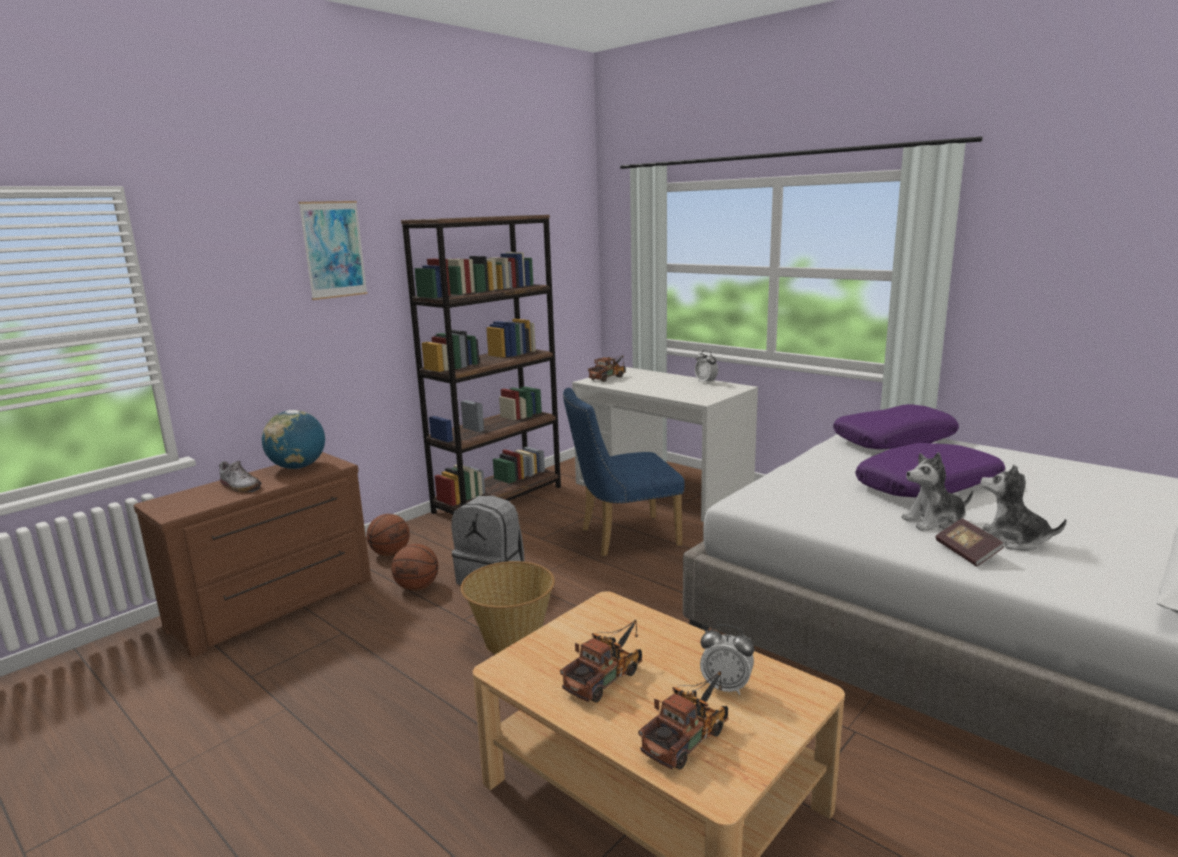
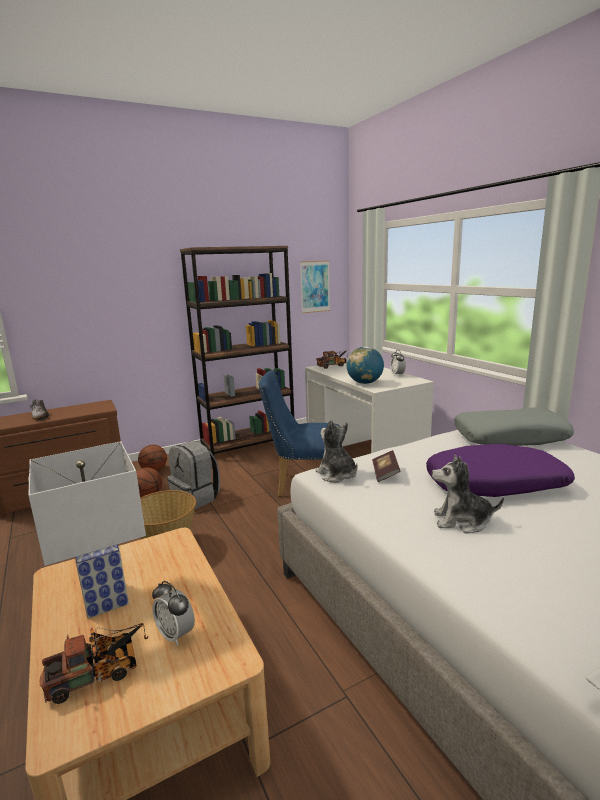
camera: 20 degrees right, 0 degrees up
globe [262,410,325,469] -> globe moved to [346,347,384,384]
picture [298,201,368,300] -> picture moved to [300,260,330,313]
toy truck [560,620,642,703] -> white table lamp [28,441,146,619]
purple pillow [833,404,959,449] -> grey pillow [454,408,574,446]
book [936,519,1004,566] -> book moved to [372,450,401,482]
plush toy [981,464,1067,551] -> plush toy moved to [316,420,358,483]

